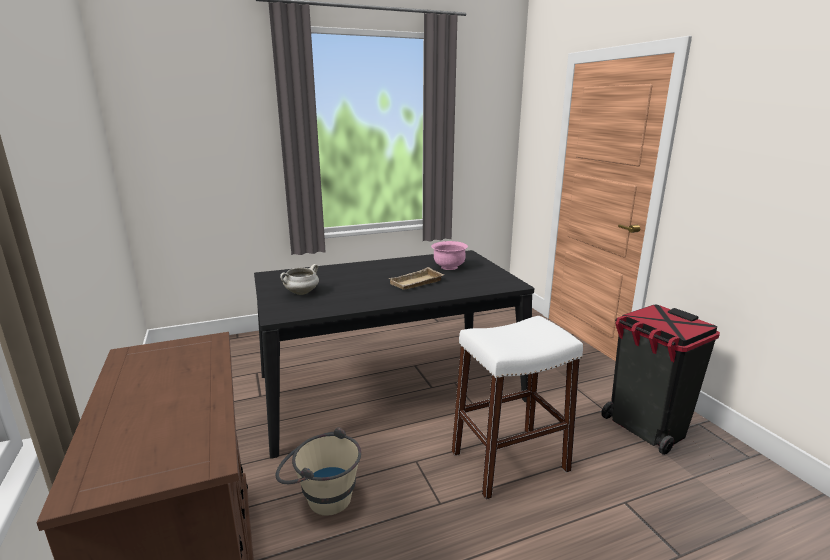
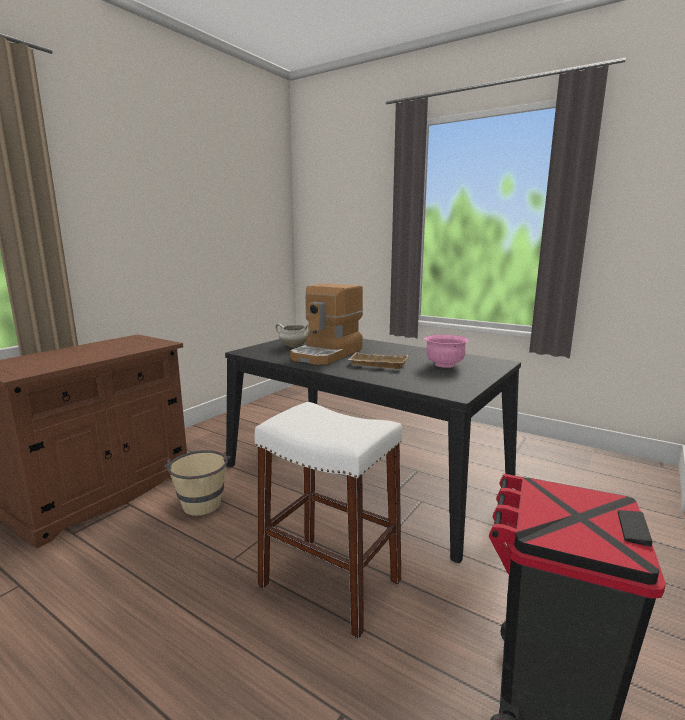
camera: 55 degrees right, 5 degrees down
none -> coffee machine [290,283,363,365]

